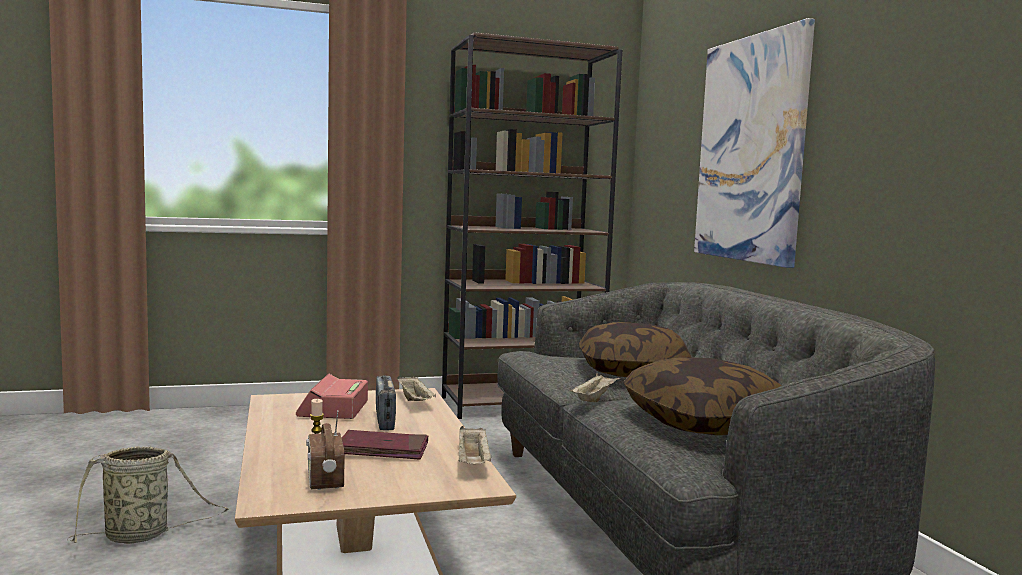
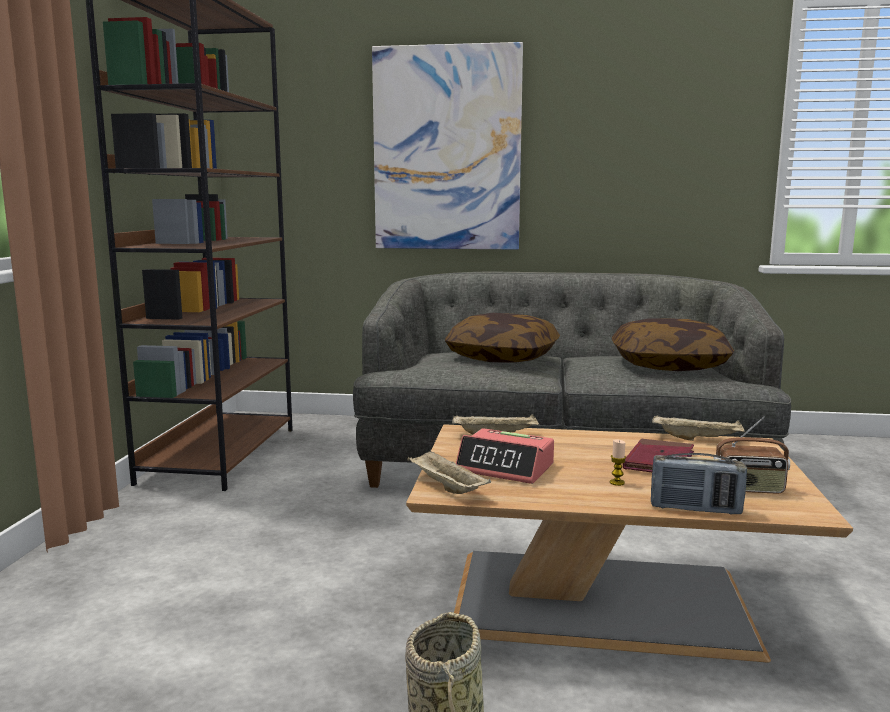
camera: 65 degrees left, 5 degrees up
radio [376,375,396,430] -> radio moved to [651,453,747,514]
beige tray [570,373,621,402] -> beige tray moved to [408,449,491,494]

